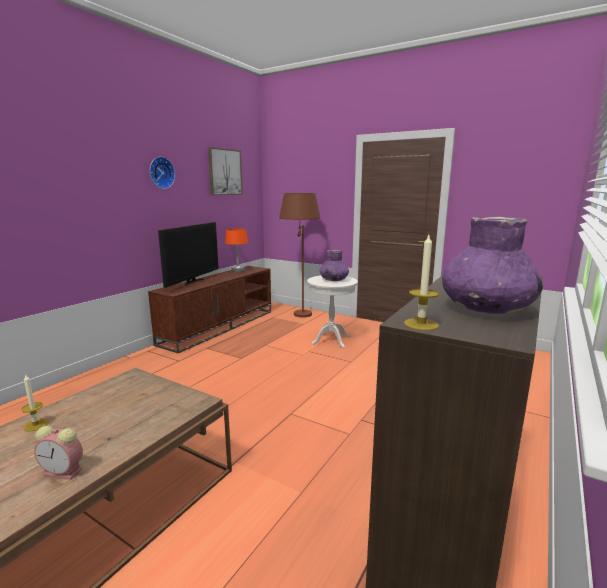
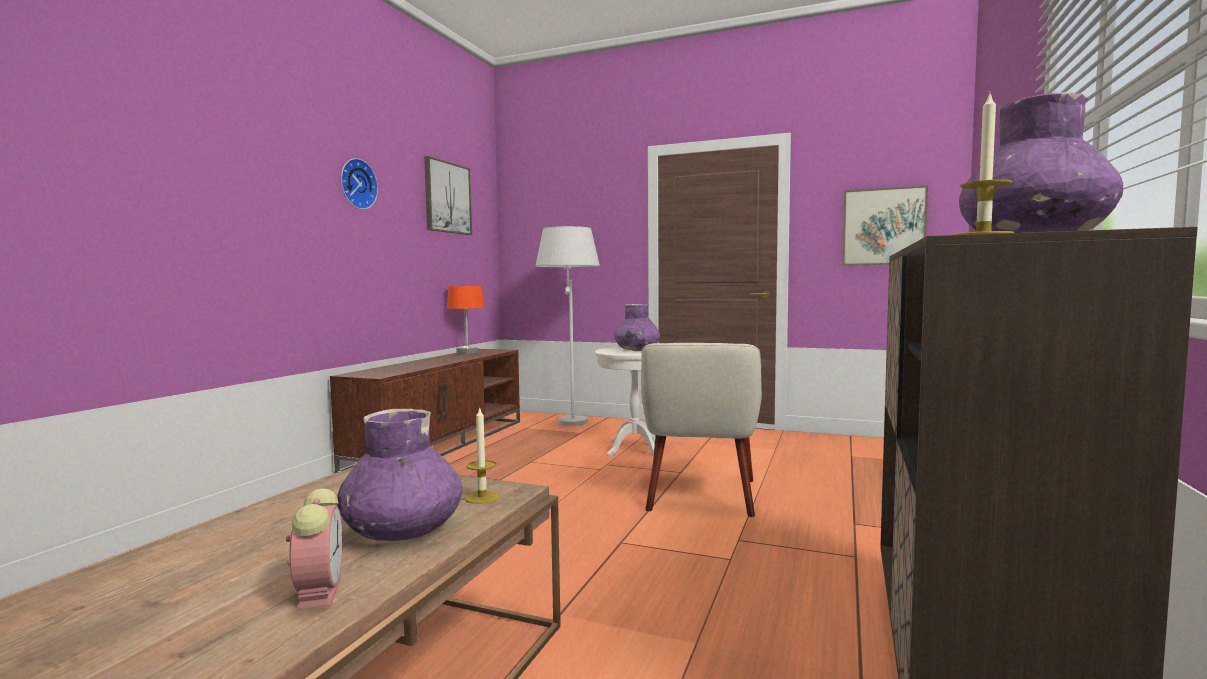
camera: 10 degrees left, 10 degrees down
candle [21,374,48,432] -> candle moved to [465,406,500,504]
alarm clock [34,426,83,480] -> alarm clock turned 105 degrees counterclockwise [286,488,343,611]
television [158,222,219,288] -> none
brown floor lamp [279,193,320,317] -> white floor lamp [536,226,600,426]
none -> purple vase [337,409,462,541]
none -> beige armchair [641,343,762,517]
none -> picture [842,185,928,266]

